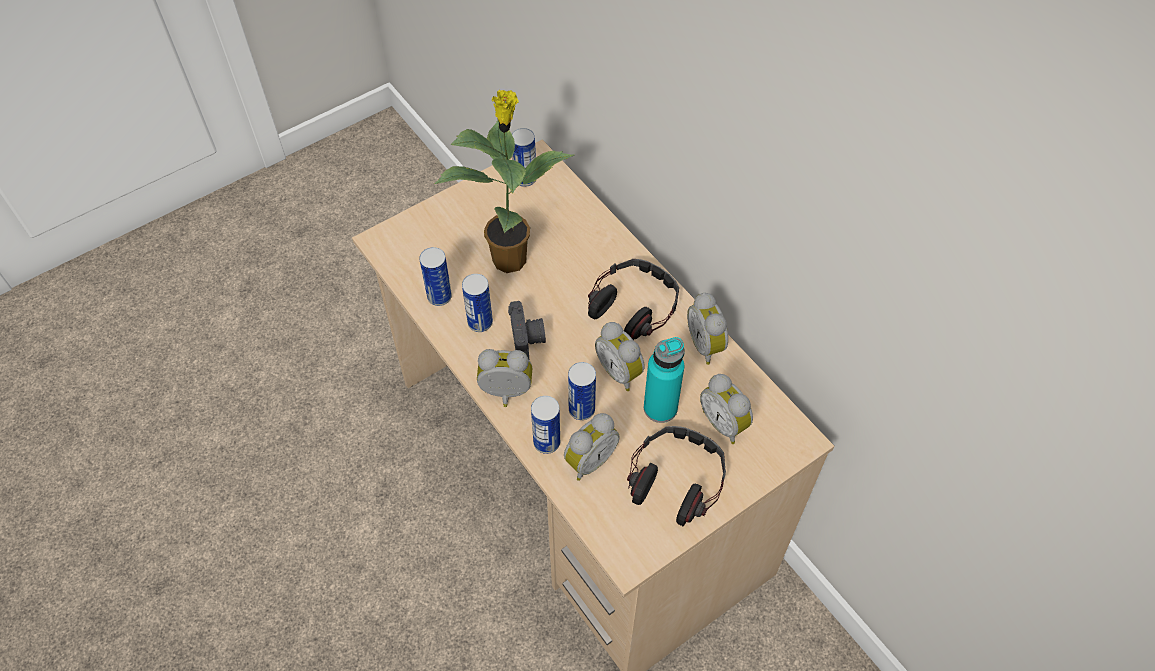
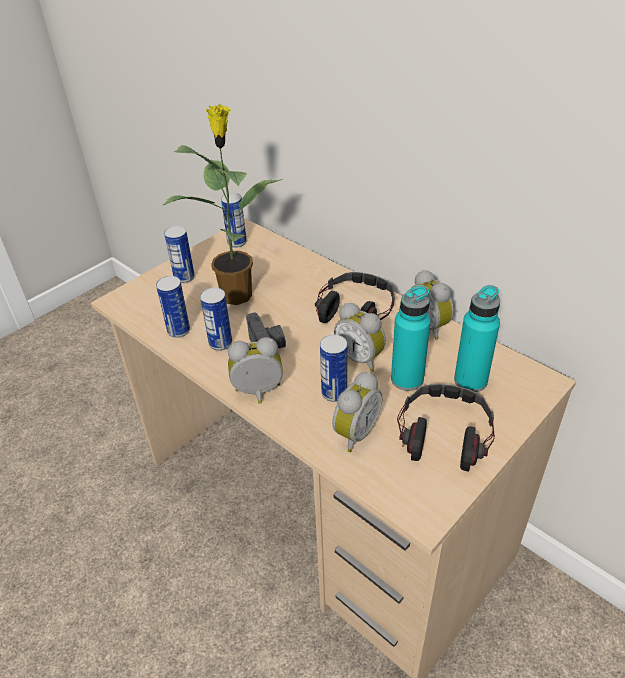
camera: 10 degrees left, 15 degrees down
can [531,396,560,454] -> can moved to [164,226,195,283]
alarm clock [700,374,753,444] -> turquoise bottle [454,285,500,392]

